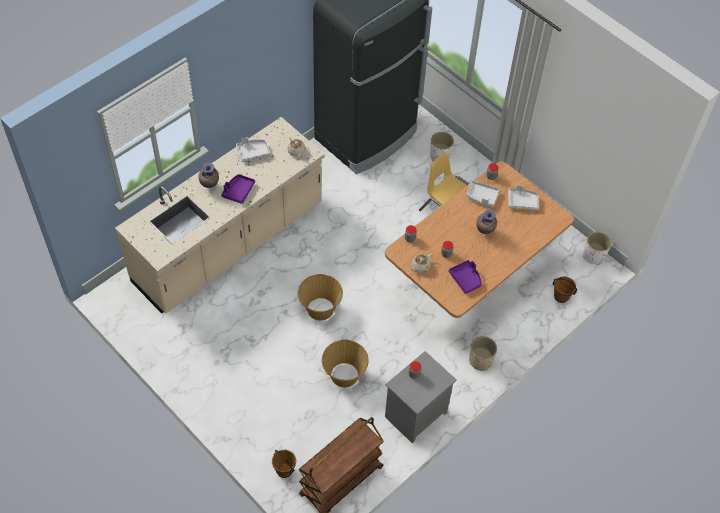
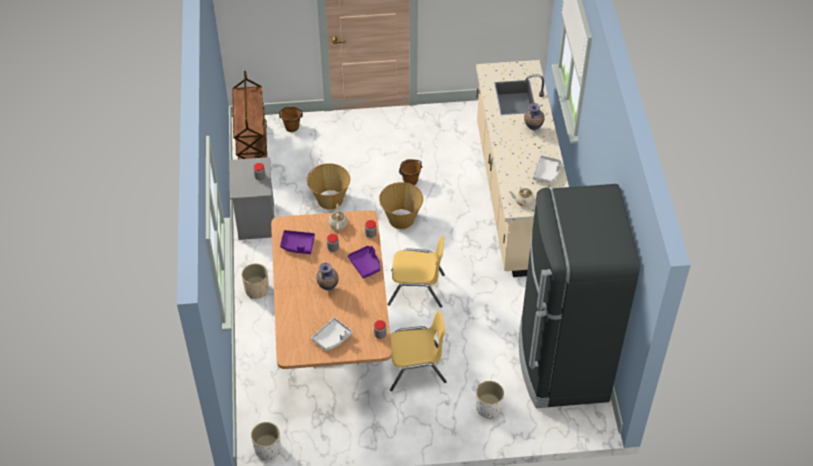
camera: 130 degrees right, 5 degrees down
purple tray [221,174,255,204] -> purple tray moved to [348,245,380,279]
grey tray [466,181,500,207] -> none
brown bucket [552,276,577,303] -> brown bucket moved to [399,159,422,185]
none -> yellow chair [387,236,445,308]

